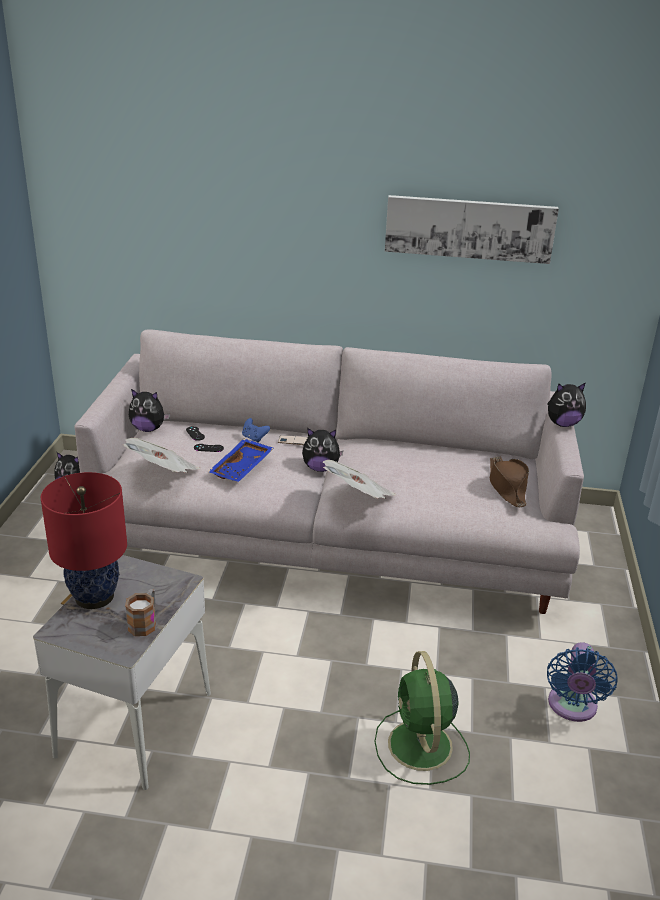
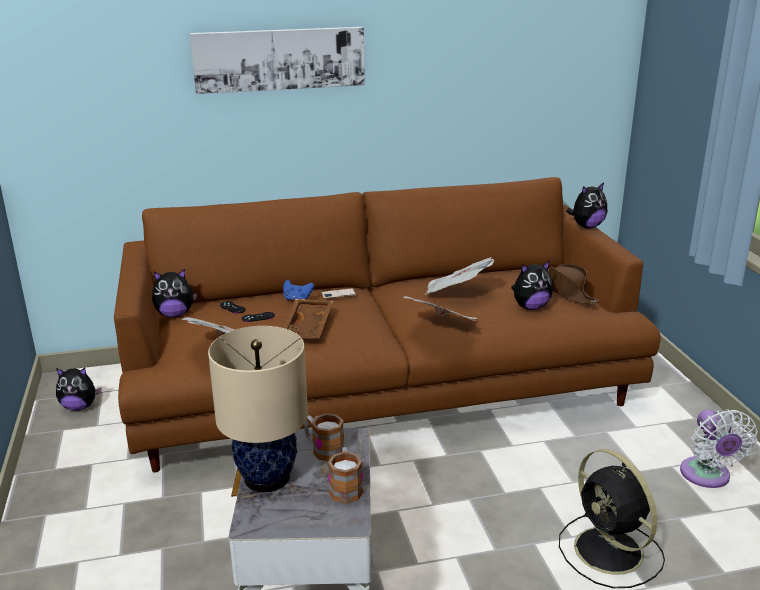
camera: 20 degrees left, 5 degrees down
red table lamp [41,472,127,609] -> beige table lamp [208,326,308,492]
white sofa [75,329,584,614] -> brown sofa [114,177,661,473]
blue tray [208,439,273,482] -> brown tray [283,299,333,339]
plush toy [302,428,344,472] -> plush toy moved to [511,260,553,310]
green fan [375,651,470,785] -> black fan [559,449,665,588]
picture [385,195,559,264] -> picture moved to [190,27,365,94]
blue fan [547,642,618,722] -> white fan [680,409,758,488]
none -> mug [304,413,344,461]
none -> newspaper [425,257,494,295]

